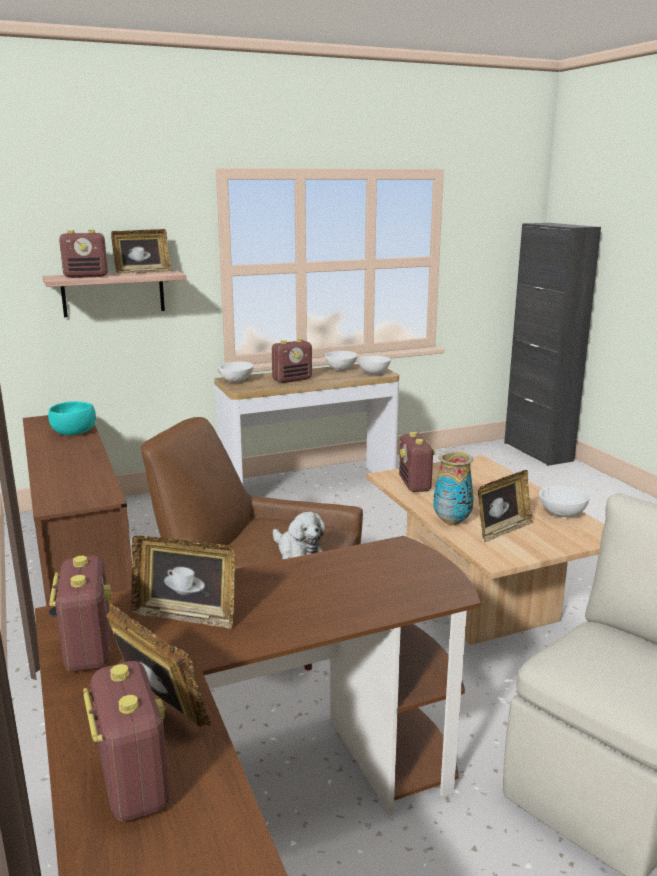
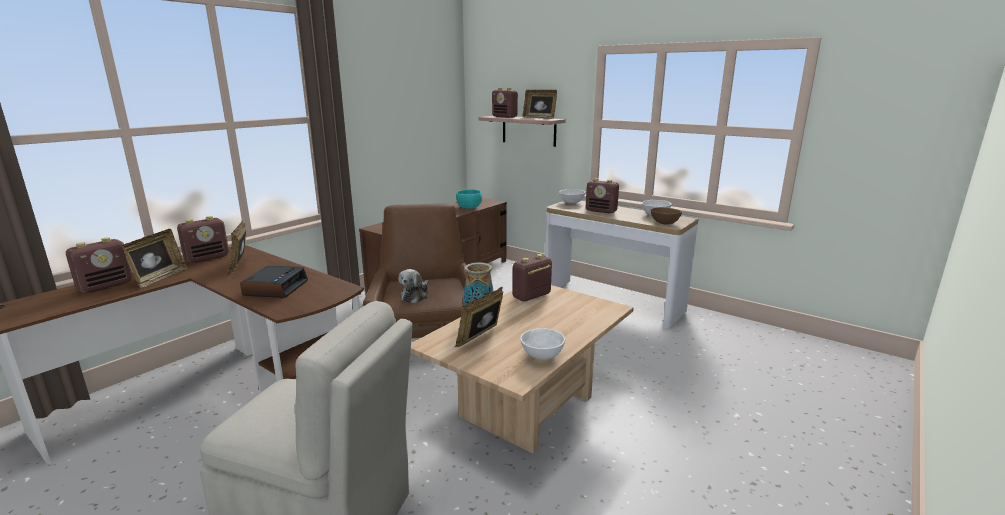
camera: 60 degrees right, 0 degrees up
white bowl [358,356,391,375] -> brown bowl [651,207,682,225]
picture frame [478,470,533,542] -> picture frame turned 105 degrees clockwise [455,287,503,347]
black cabinet [504,223,601,466] -> none
none -> alarm clock [240,265,308,298]

